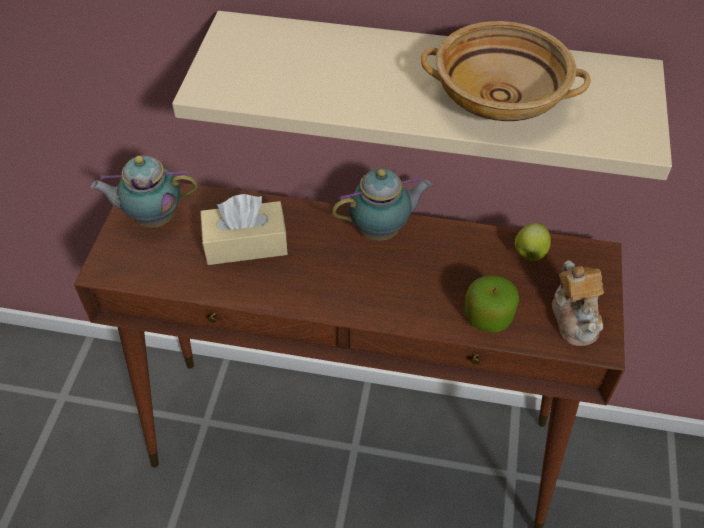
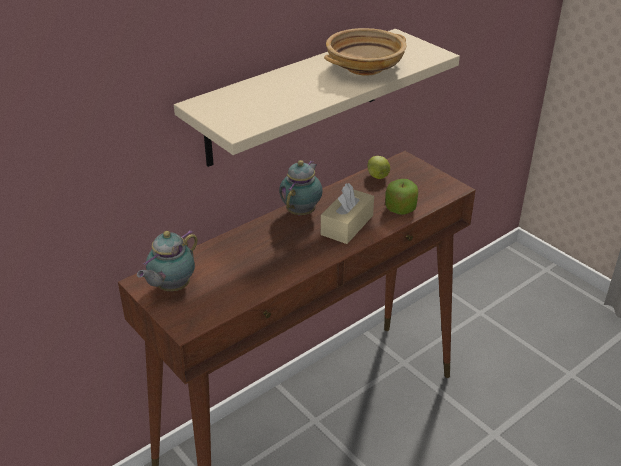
camera: 50 degrees left, 15 degrees down
beige tissue box [200,194,288,265] -> beige tissue box moved to [321,183,374,244]
teapot [552,260,604,346] -> none

